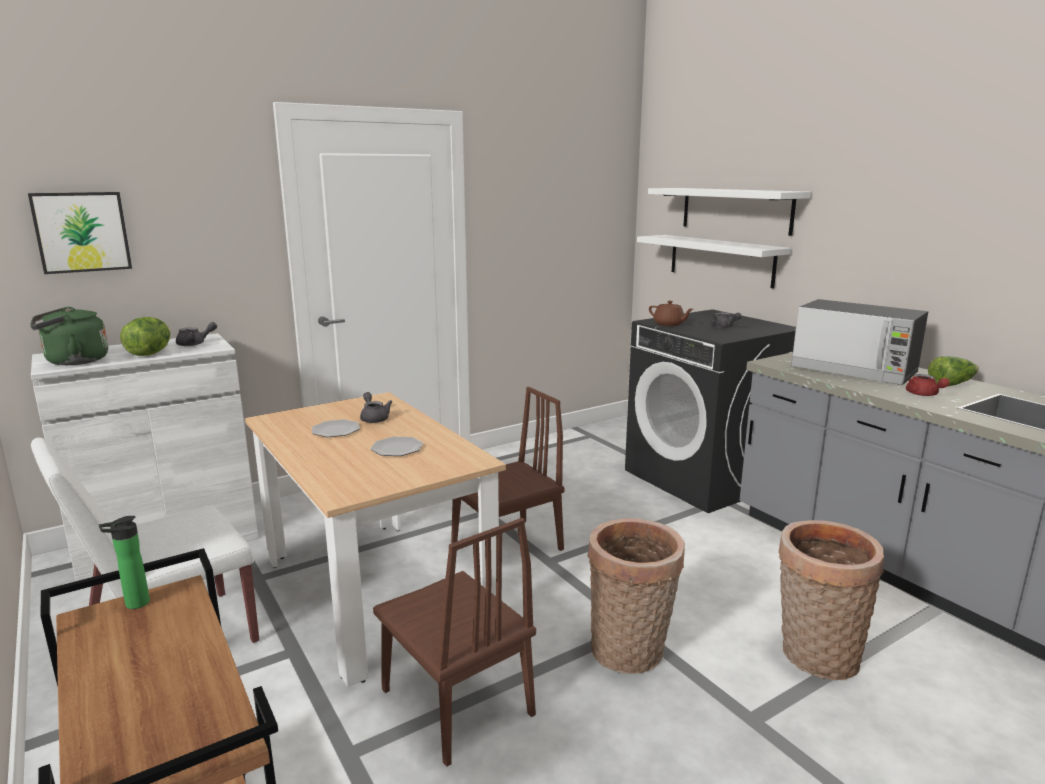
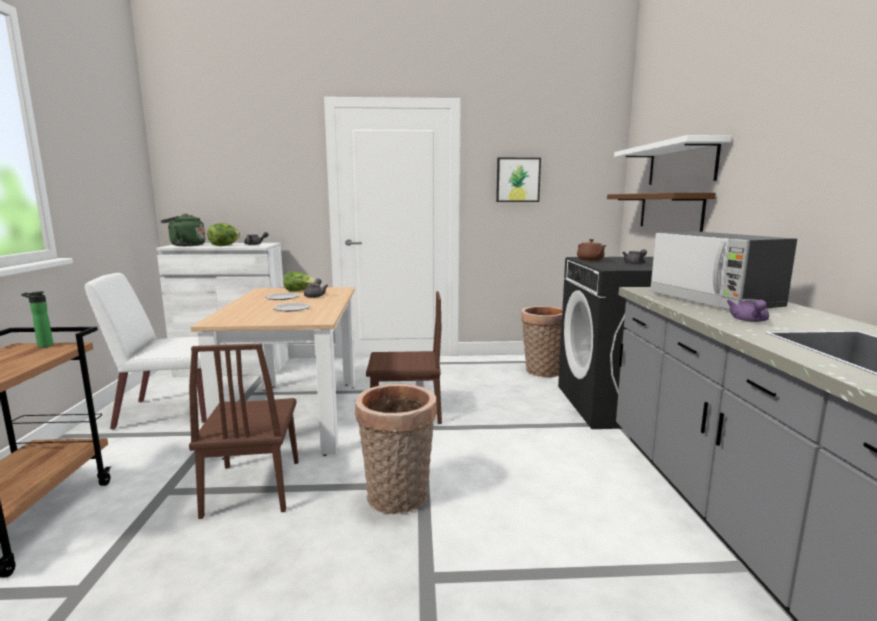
camera: 30 degrees right, 5 degrees down
picture [28,192,132,274] -> picture moved to [496,158,541,202]
white shelf [637,235,792,289] -> brown shelf [607,193,716,232]
basket [778,520,884,680] -> basket moved to [521,306,562,377]
red teapot [906,374,950,396] -> purple teapot [727,299,769,322]
lettuce [928,356,979,387] -> lettuce moved to [283,272,316,291]

